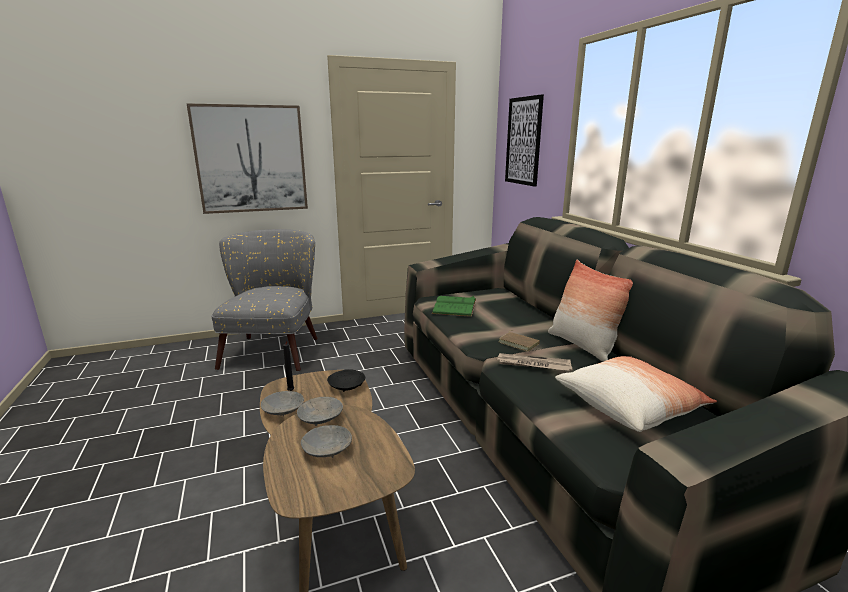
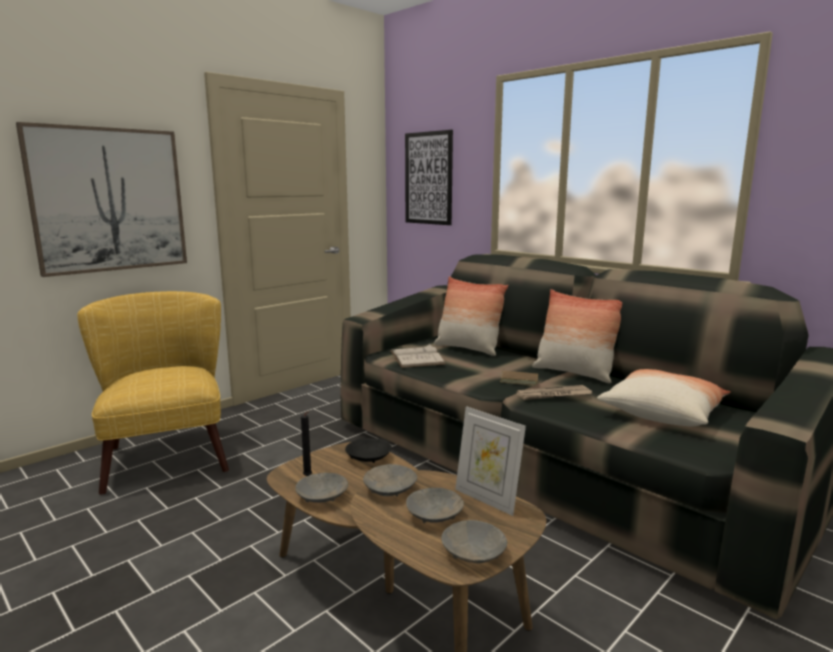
camera: 25 degrees left, 5 degrees down
grey armchair [211,229,317,371] -> yellow armchair [77,291,229,495]
green book [432,296,476,317] -> white book [390,344,445,368]
none -> pillow [434,276,508,356]
none -> grey bowl [441,520,507,563]
none -> picture frame [455,406,526,516]

